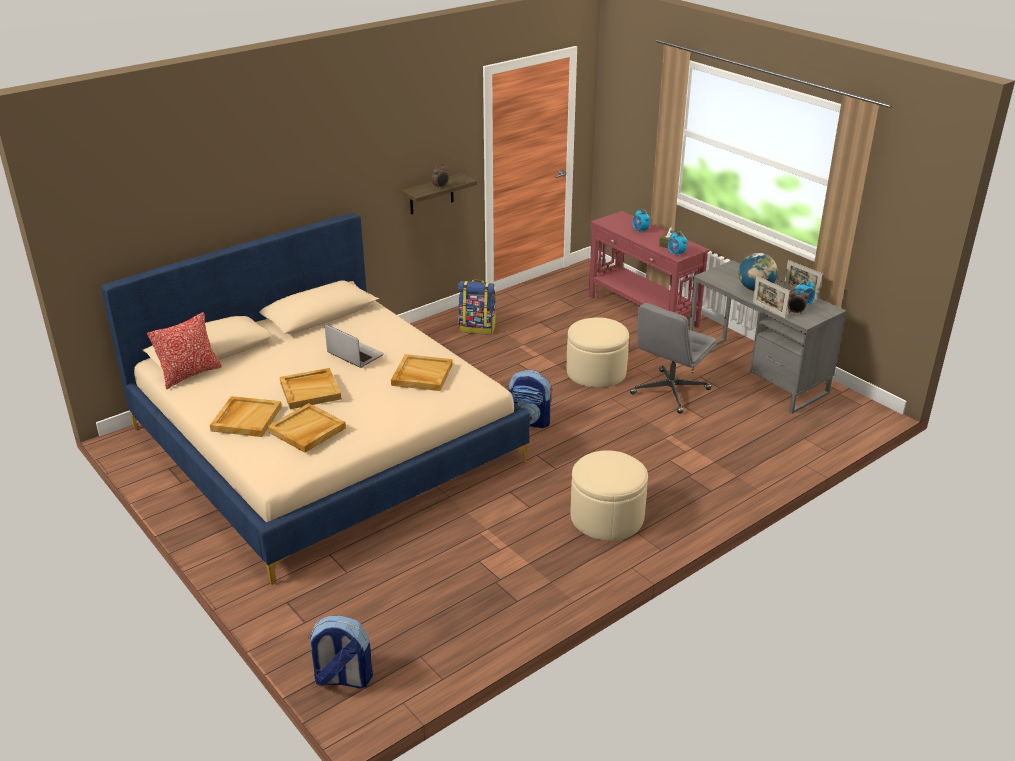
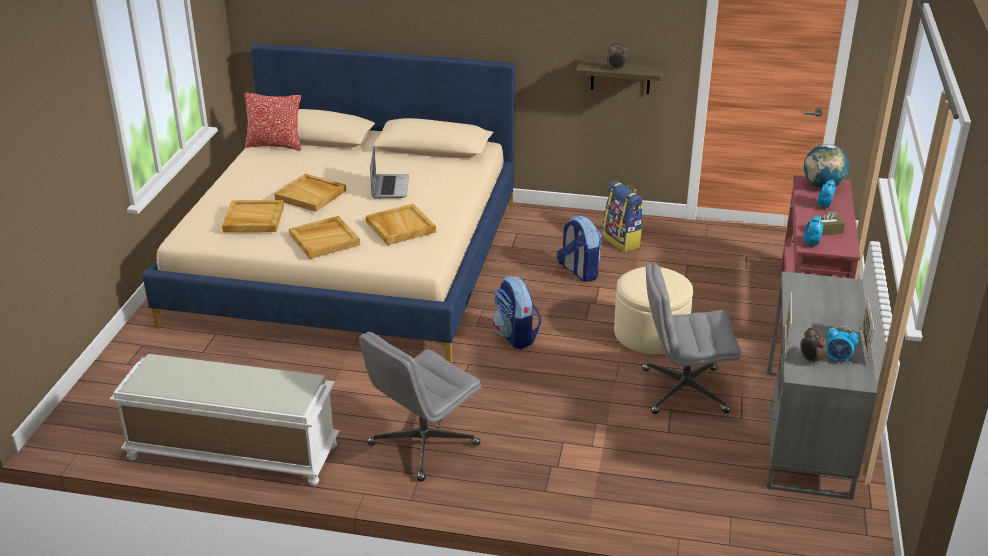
camera: 50 degrees right, 0 degrees up
beige tray [210,396,282,437] -> beige tray moved to [289,216,360,259]
backpack [308,615,373,689] -> backpack moved to [557,216,602,282]
beige ottoman [570,450,648,541] -> grey office chair [359,332,481,481]
globe [738,253,778,291] -> globe moved to [804,144,849,188]
none -> white bench [110,354,340,486]

